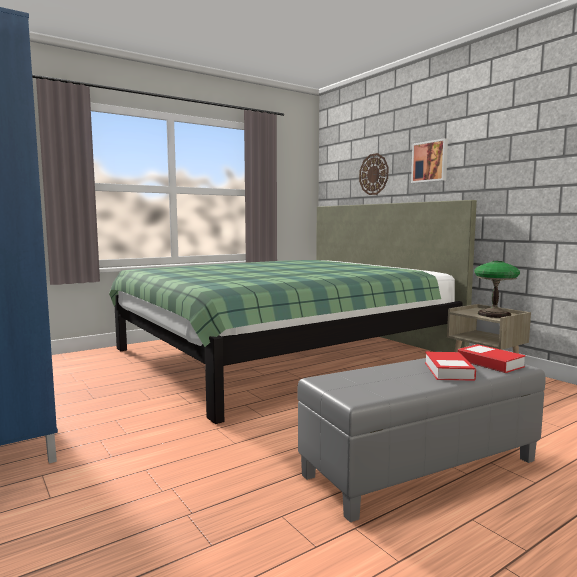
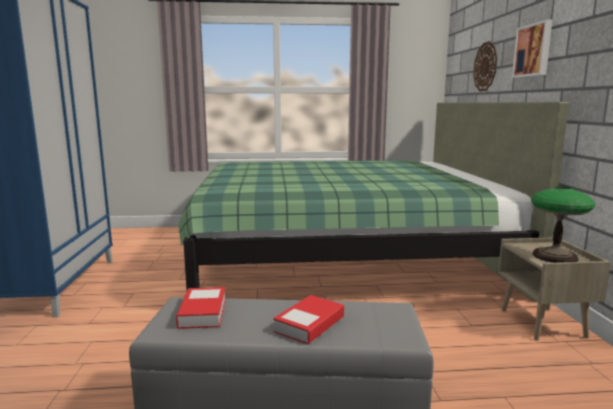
camera: 30 degrees right, 5 degrees up
book [458,344,526,373] -> book moved to [176,287,226,329]

